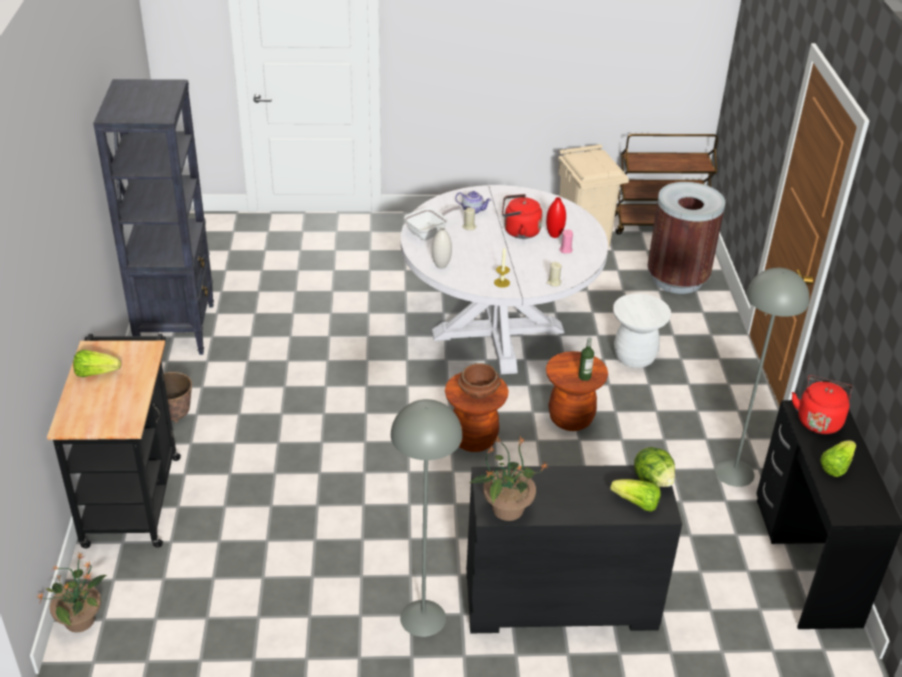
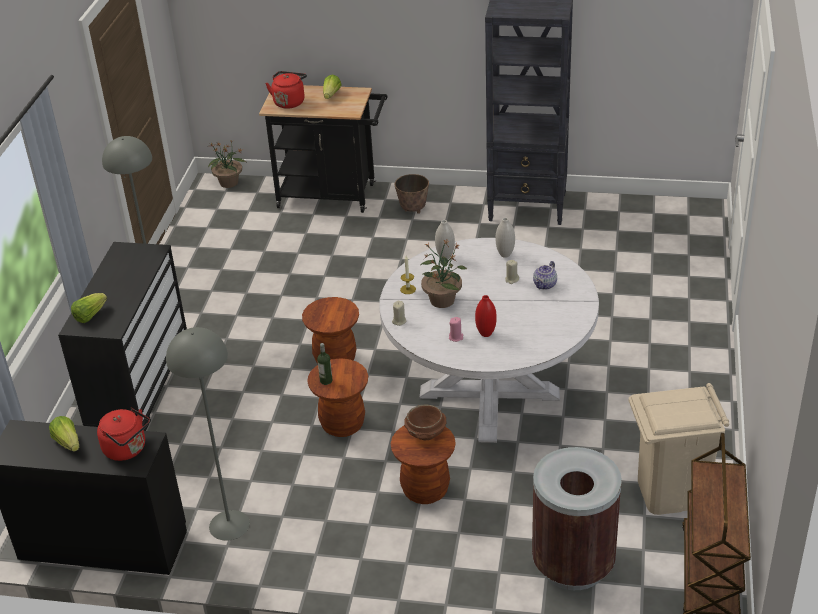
camera: 105 degrees right, 0 degrees up
frying pan [404,205,461,240] -> white vase [496,218,515,258]
brown bowl [458,363,501,399] -> brown bowl moved to [404,405,447,440]
potted plant [469,436,547,521] -> potted plant moved to [421,240,467,308]
red kettle [502,194,542,239] -> red kettle moved to [265,71,307,109]
white stool [613,293,671,368] -> brown stool [391,426,456,504]
lettuce [634,447,675,487] -> none

